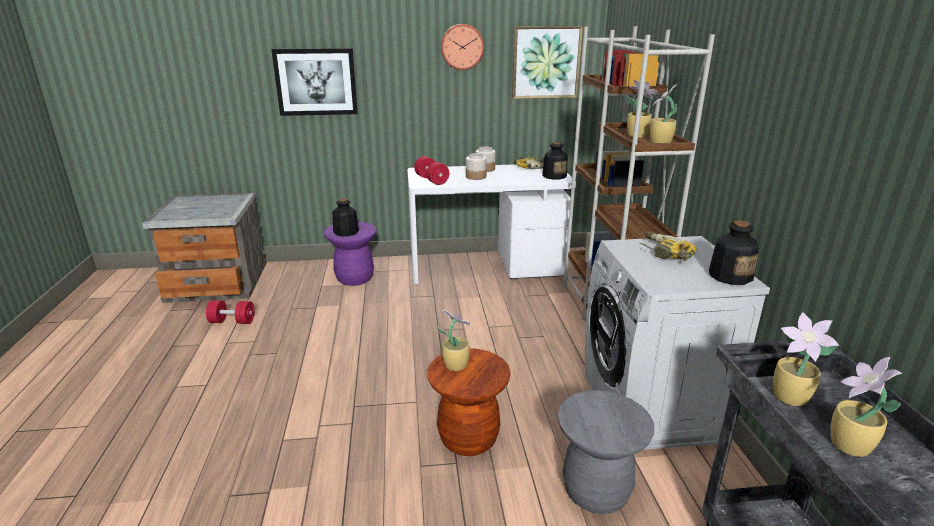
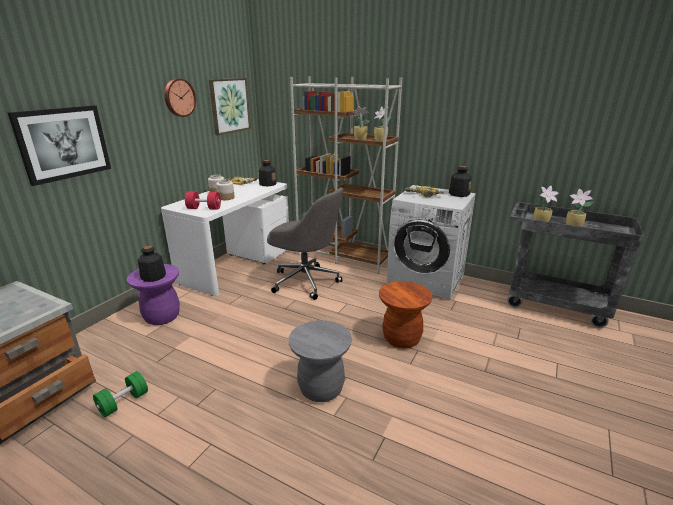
camera: 55 degrees left, 0 degrees up
red dumbbell [206,300,255,324] -> green dumbbell [93,371,148,417]
potted plant [436,310,472,371] -> none
grey stool [558,390,654,514] -> grey stool moved to [289,320,352,402]
none -> grey office chair [267,187,343,300]

